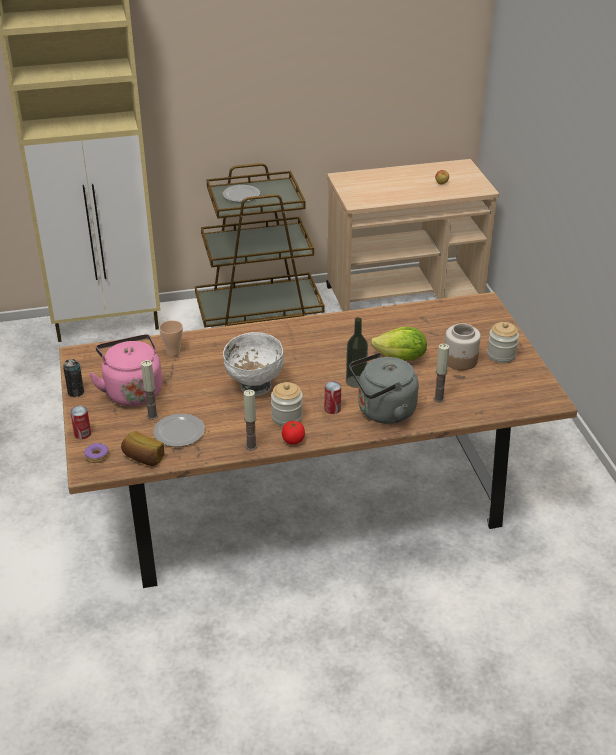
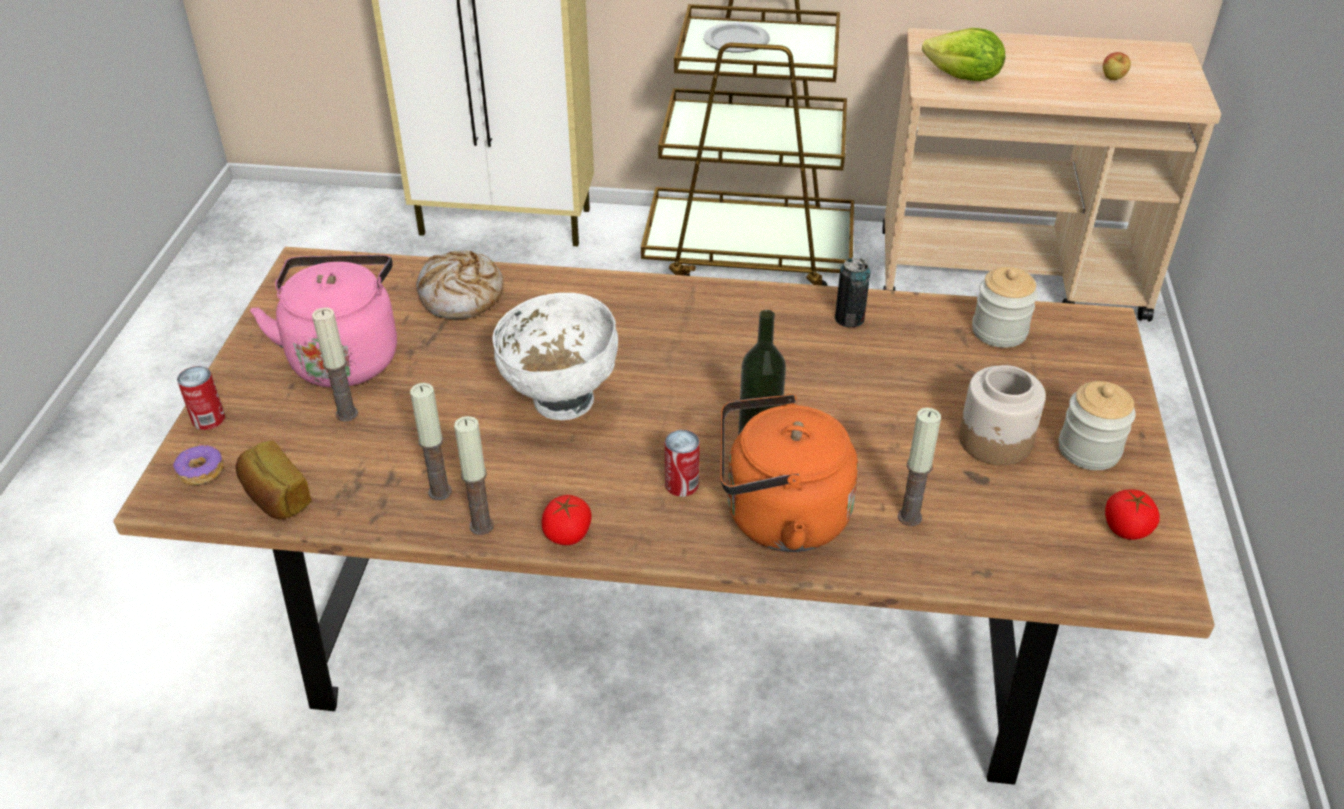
camera: 20 degrees right, 5 degrees up
can [63,359,84,397] -> can moved to [835,257,870,327]
plate [153,414,205,447] -> none
cup [159,320,183,355] -> bread [416,251,504,319]
jar [271,382,303,426] -> jar moved to [972,267,1038,348]
grey kettle [349,353,419,424] -> orange kettle [720,394,858,552]
lettuce [370,327,427,360] -> lettuce moved to [922,28,1005,81]
none -> candle [410,383,452,500]
none -> tomato [1105,489,1160,540]

